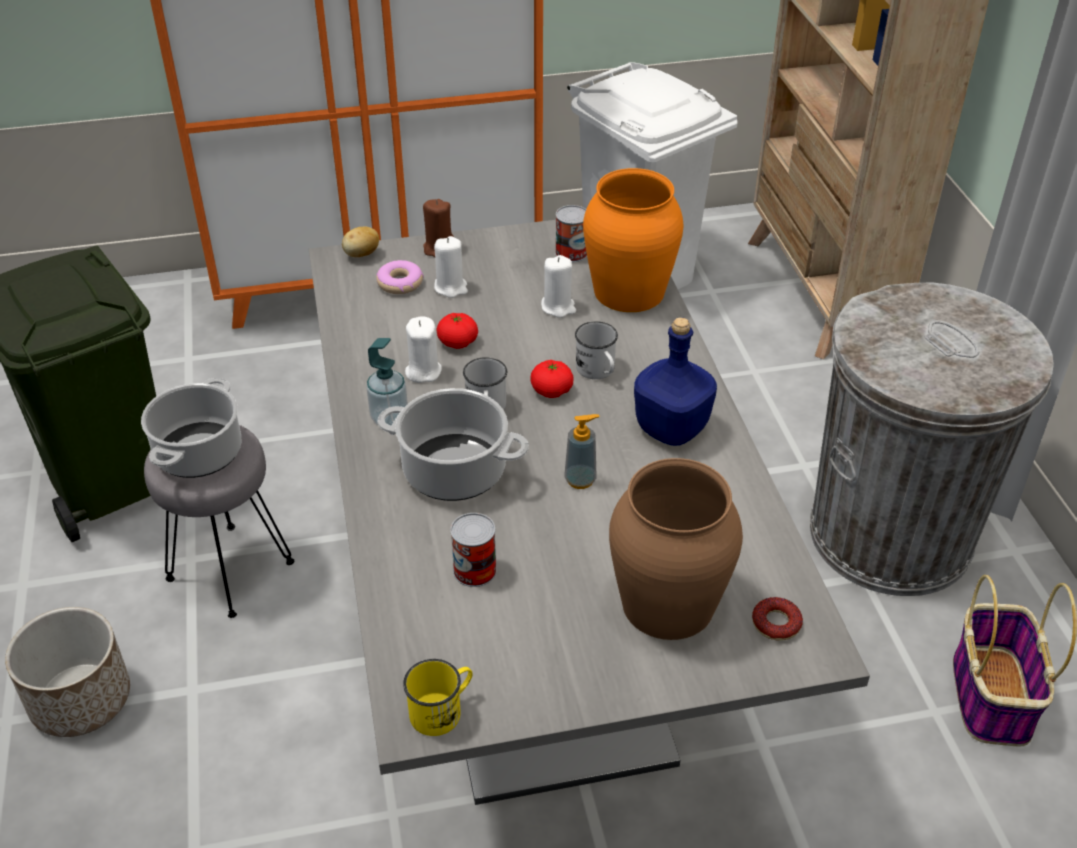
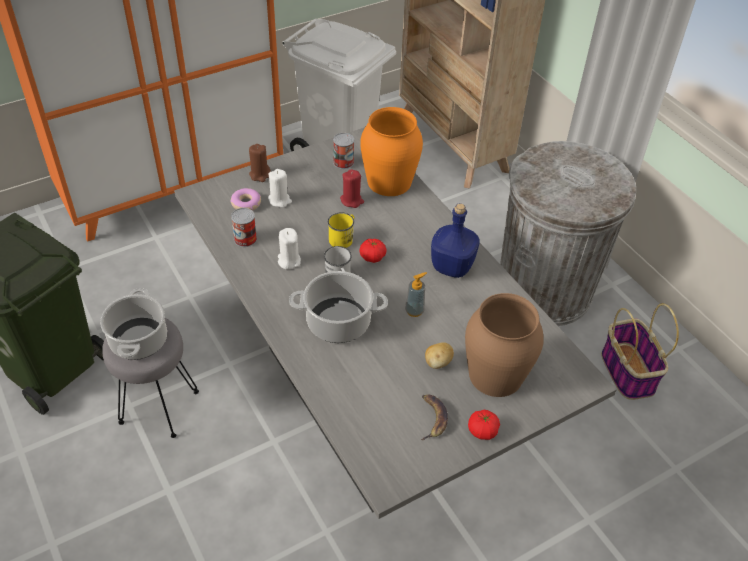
camera: 20 degrees left, 5 degrees up
planter [5,607,130,737] -> none
potato [342,227,379,257] -> potato moved to [425,342,454,369]
soap dispenser [366,338,408,425] -> none
yellow mug [403,659,473,736] -> yellow mug moved to [327,212,354,248]
tomato [436,313,478,349] -> tomato moved to [468,410,500,440]
can [450,513,497,587] -> can moved to [231,208,257,247]
white candle [541,255,576,318] -> red candle [340,169,364,208]
white mug [575,321,618,379] -> none
donut [752,597,803,641] -> none
none -> banana [421,394,448,440]

